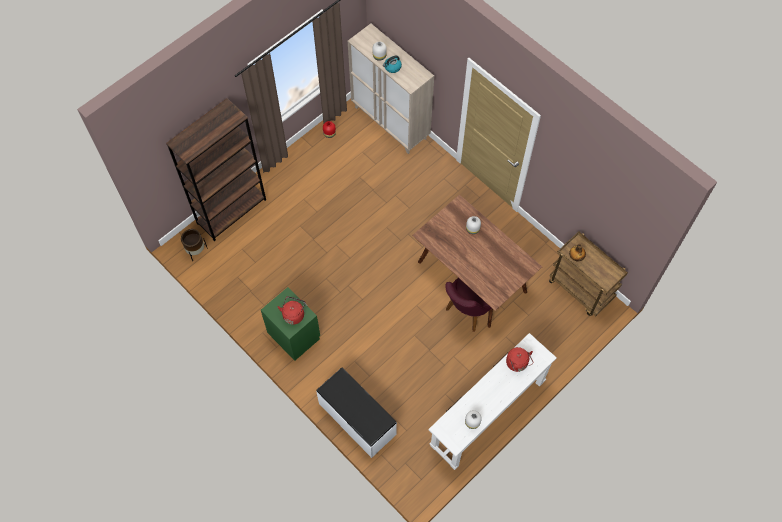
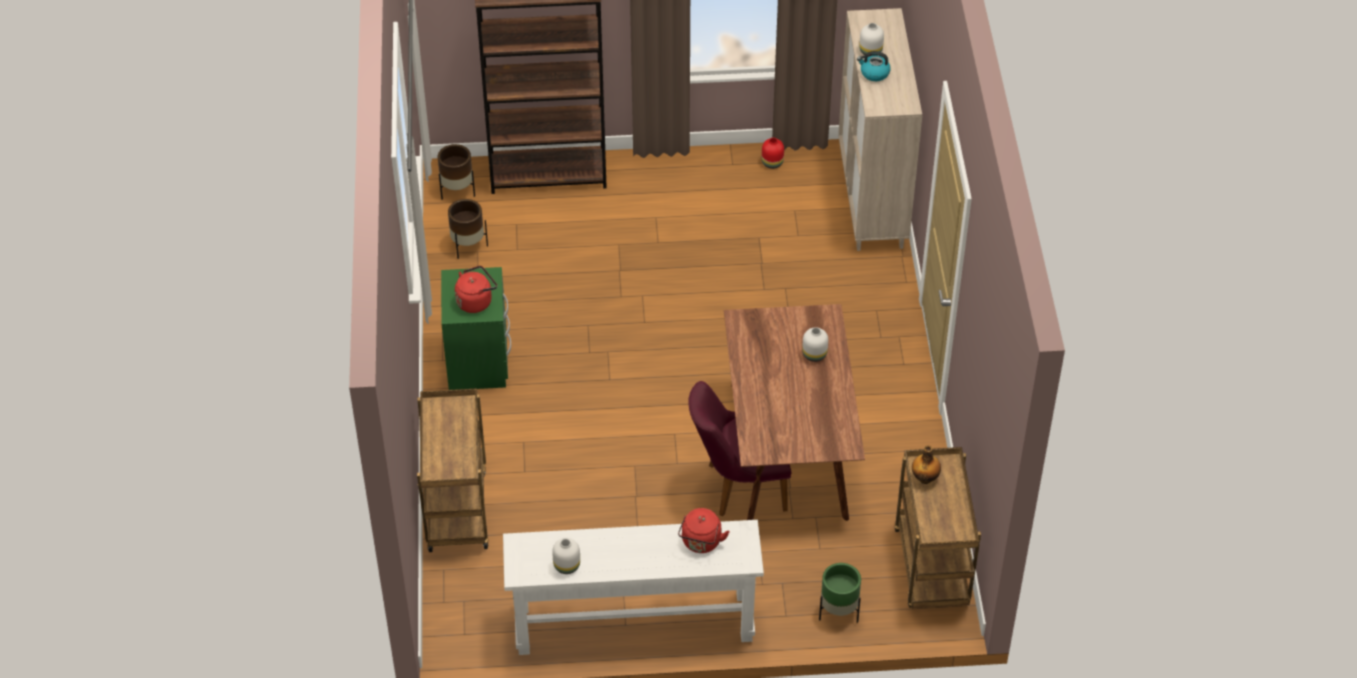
camera: 40 degrees right, 15 degrees down
white bench [316,367,397,458] -> brown cart [417,388,489,552]
none -> brown planter [448,199,488,259]
none -> green planter [819,563,861,623]

